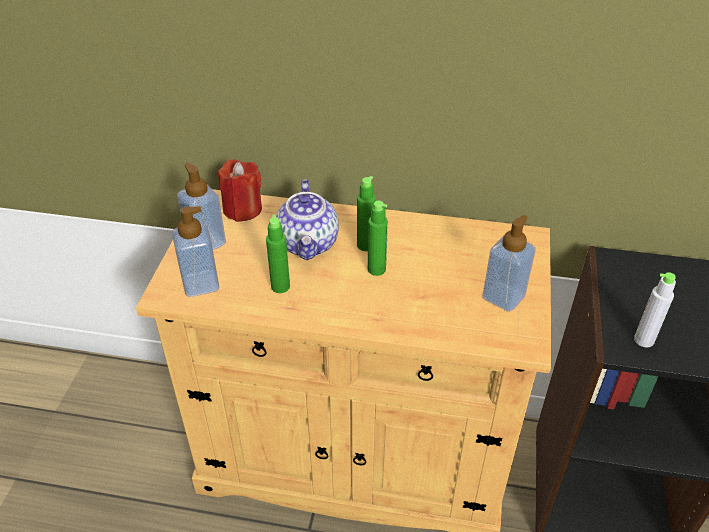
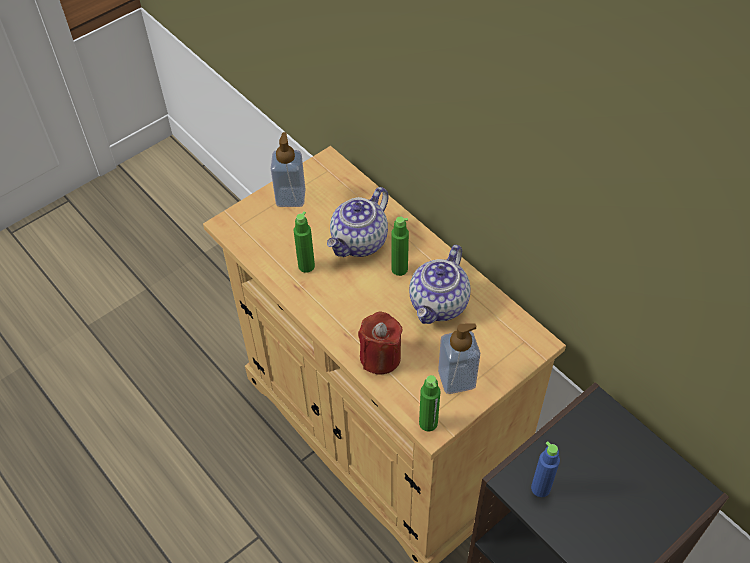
camera: 40 degrees right, 10 degrees up
soap dispenser [172,206,219,297] -> none
red candle [218,159,262,222] -> red candle moved to [358,312,403,375]
green bottle [368,201,388,276] -> green bottle moved to [419,375,440,431]
grey bottle [634,272,676,348] -> blue bottle [531,441,560,497]
none -> teapot [409,245,471,324]

